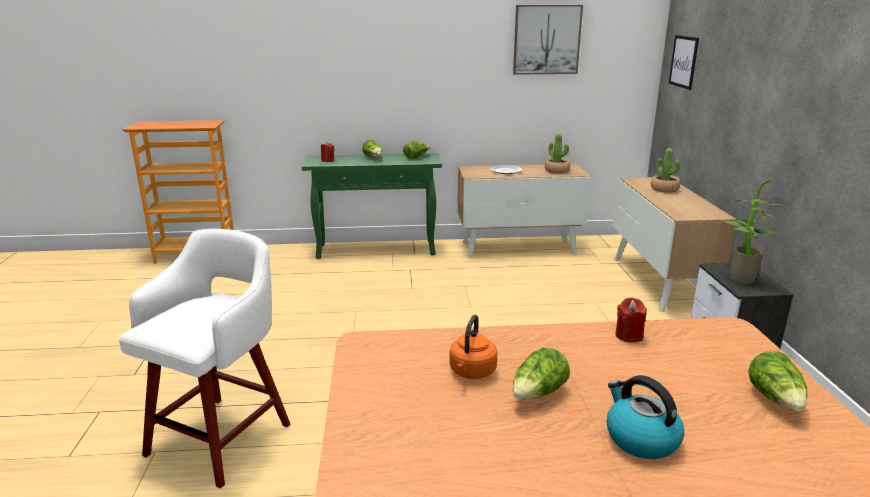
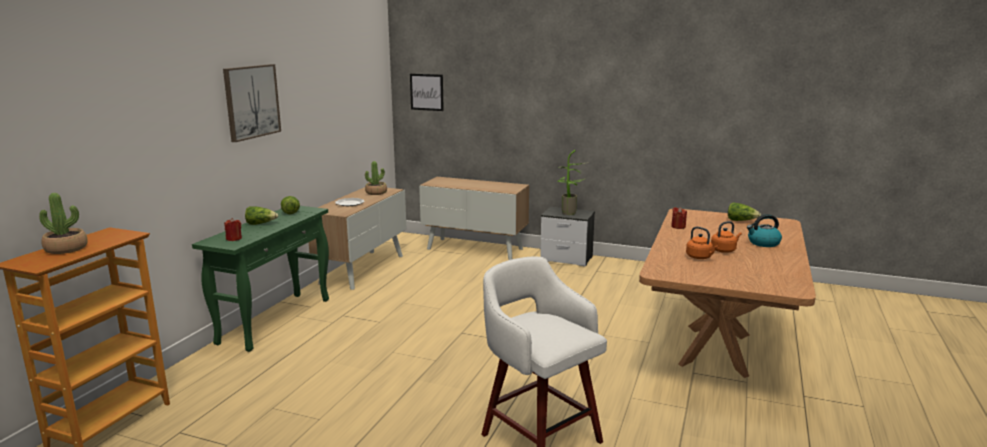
camera: 65 degrees left, 5 degrees down
picture [513,5,583,75] -> picture moved to [223,64,281,142]
lettuce [513,348,570,400] -> orange kettle [711,221,742,253]
potted plant [651,148,680,193] -> potted plant moved to [39,193,88,254]

